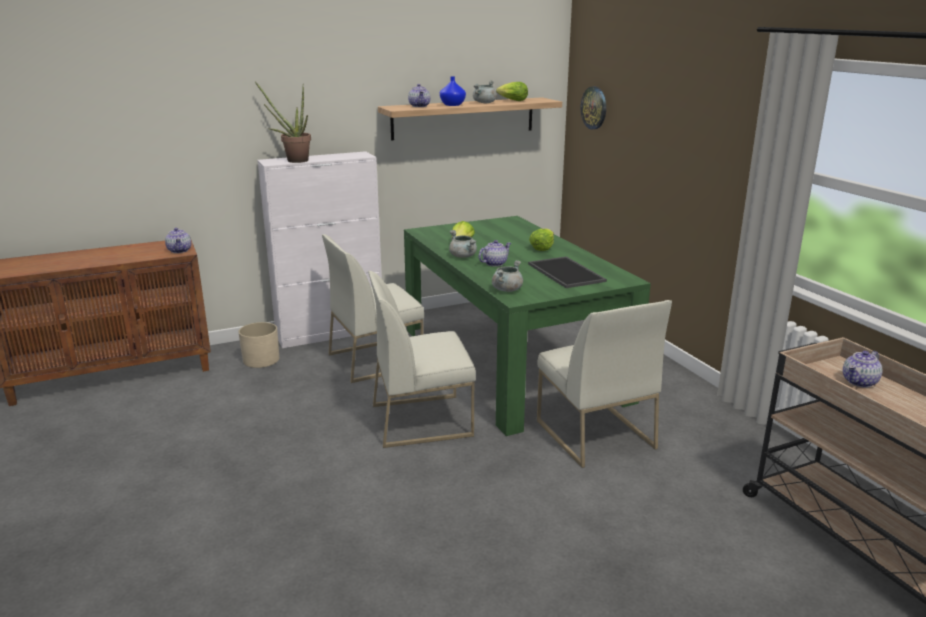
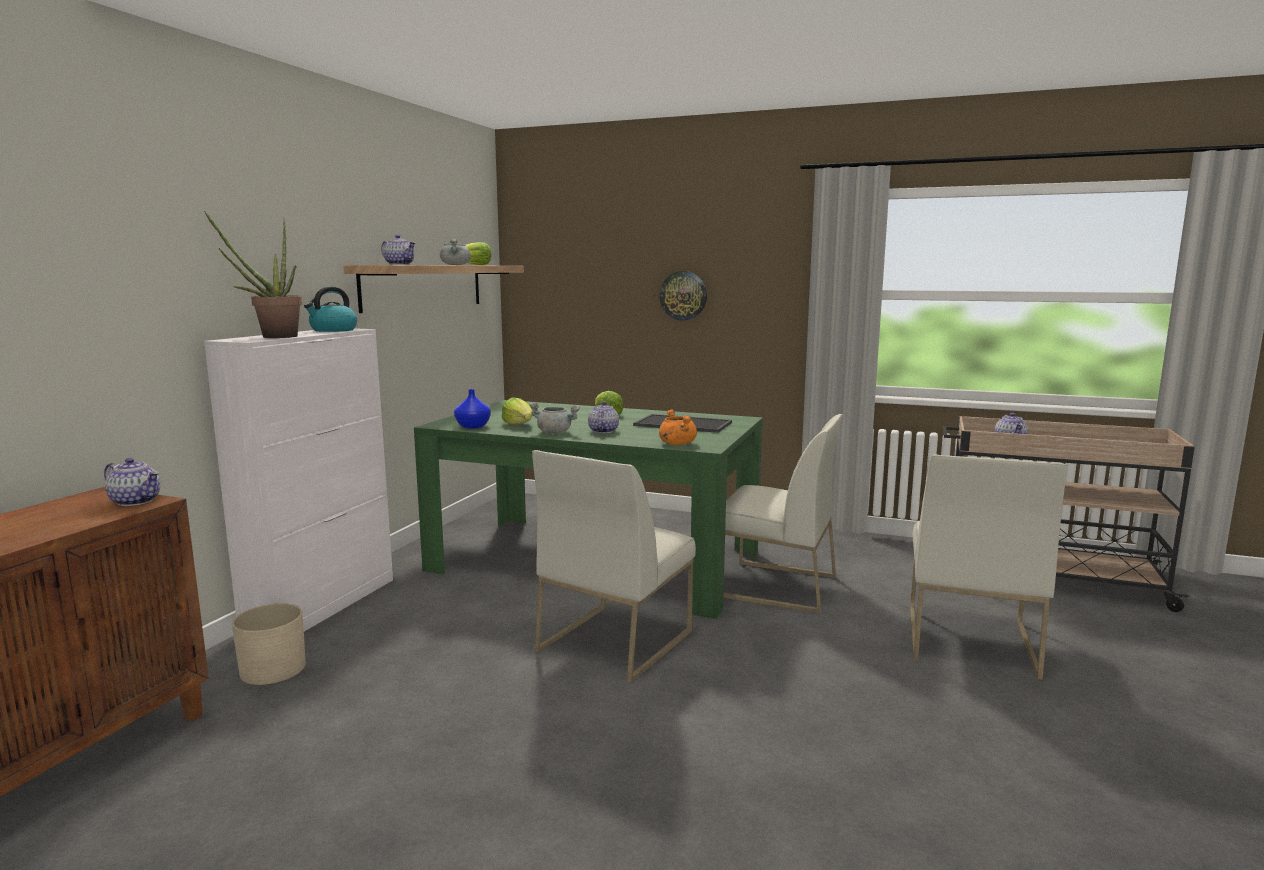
camera: 45 degrees left, 10 degrees down
white chair [322,234,424,383] -> white chair moved to [910,454,1066,680]
blue vase [440,76,466,106] -> blue vase moved to [454,389,491,429]
grey cooking pot [492,260,523,292] -> orange cooking pot [659,410,697,445]
wall clock [581,87,606,129] -> wall clock moved to [659,271,707,321]
none -> kettle [304,287,357,332]

